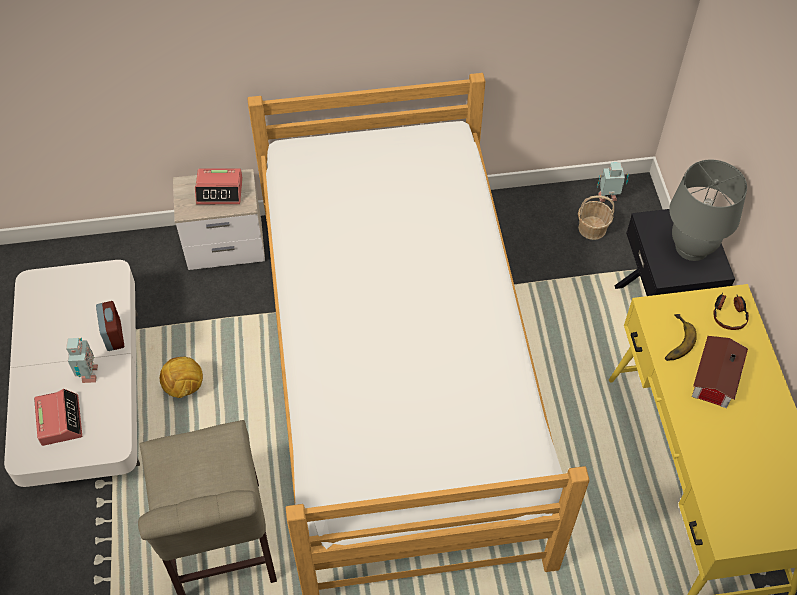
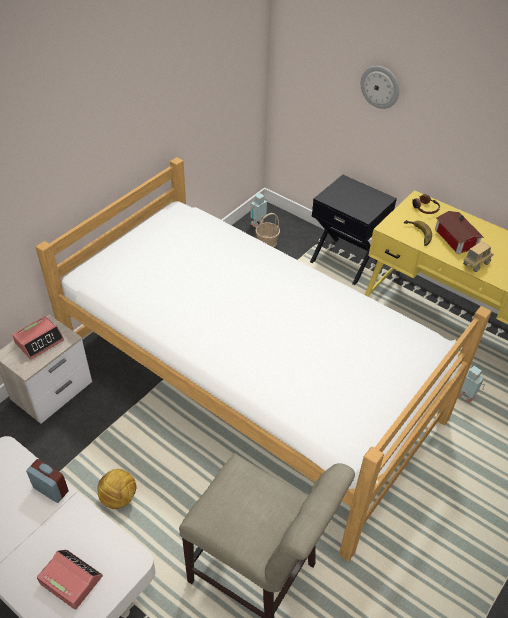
camera: 45 degrees left, 10 degrees down
toy robot [66,338,98,383] -> toy robot moved to [458,366,485,404]
grey table lamp [669,160,747,261] -> none
none -> wall clock [361,66,399,109]
none -> toy truck [463,241,493,272]

